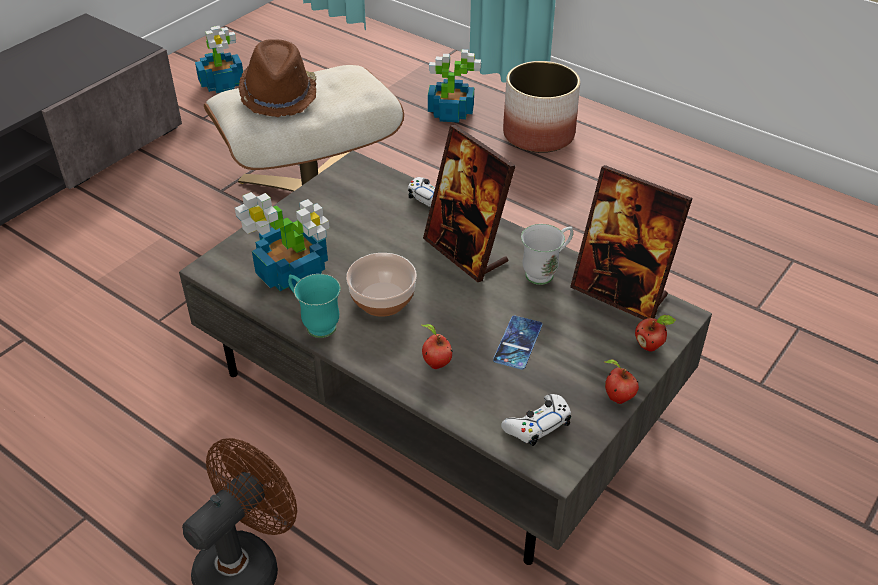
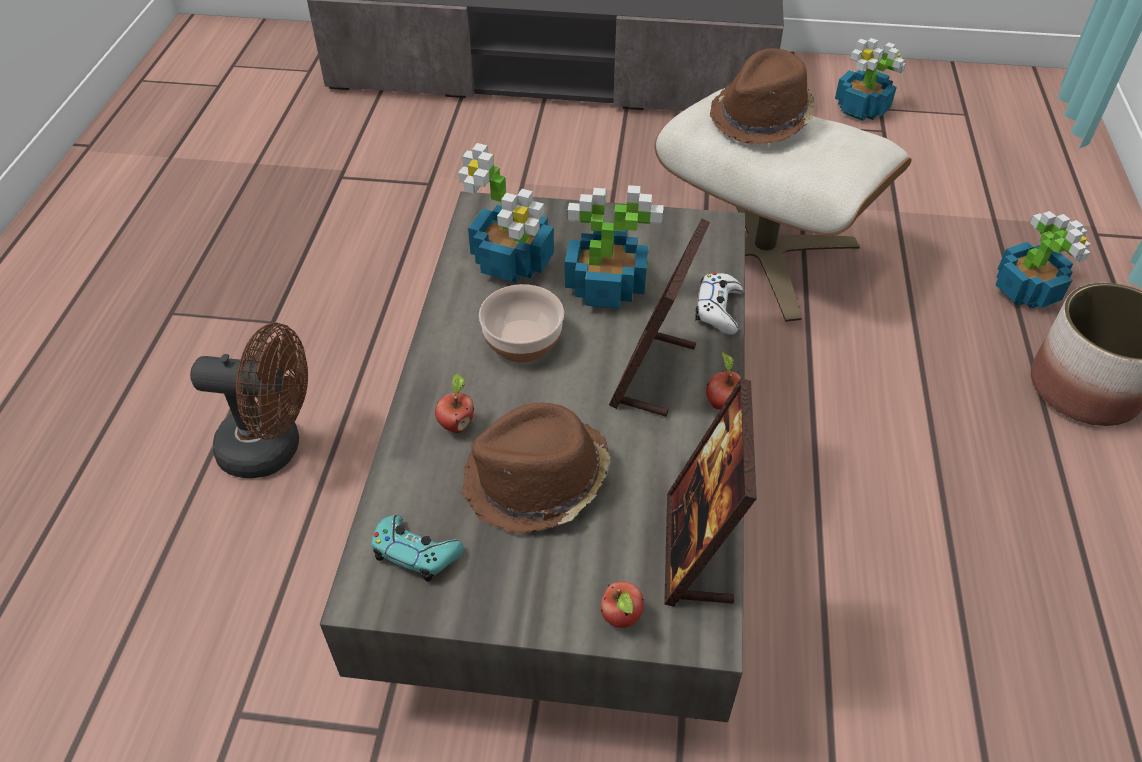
camera: 60 degrees right, 5 degrees up
turquoise mug [288,274,341,338] -> none
phone [493,316,542,370] -> brown hat [461,403,611,534]
white game controller [501,394,571,446] -> turquoise game controller [371,515,464,582]
white mug [521,224,573,285] -> none
apple [605,359,639,404] -> apple moved to [706,352,741,410]
none -> potted plant [565,185,664,309]

